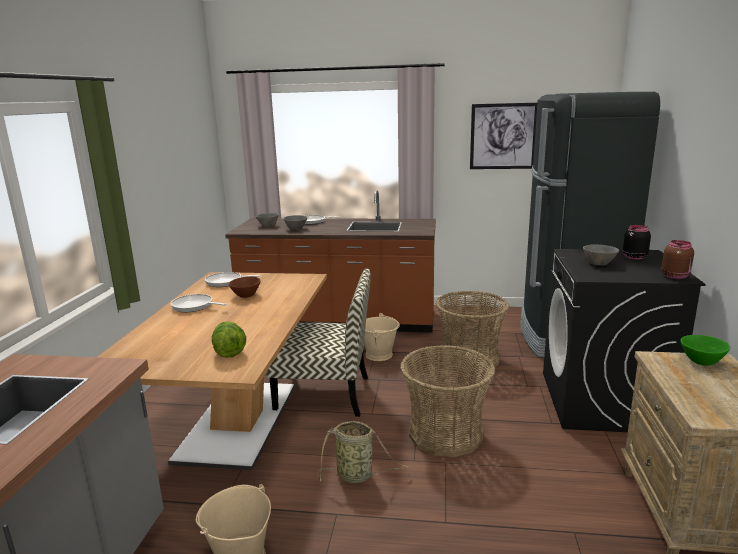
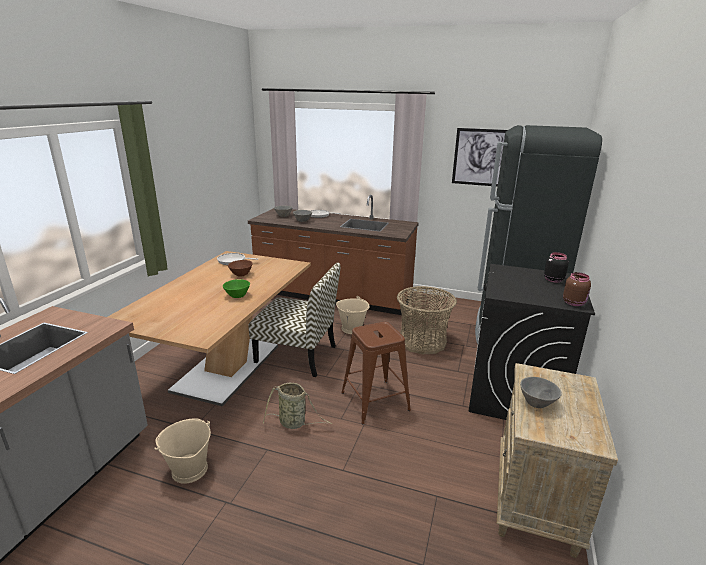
camera: 10 degrees right, 5 degrees up
frying pan [171,294,227,312] -> none
lettuce [212,321,246,358] -> none
basket [400,345,495,457] -> brown stool [341,322,411,425]
grey bowl [583,244,619,265] -> grey bowl moved to [520,377,562,408]
green bowl [680,335,730,366] -> green bowl moved to [223,279,250,298]

